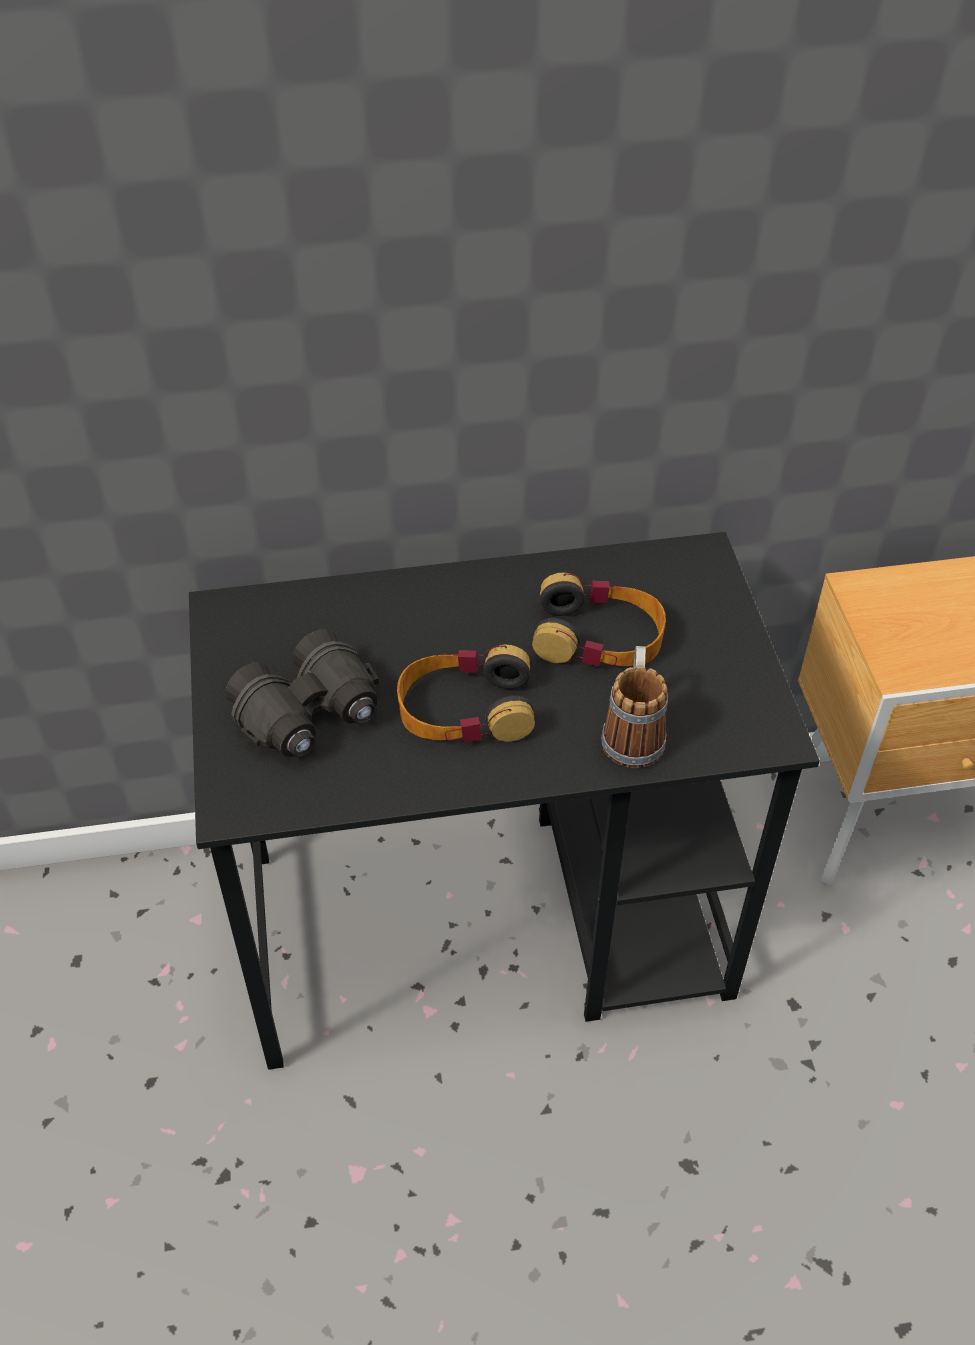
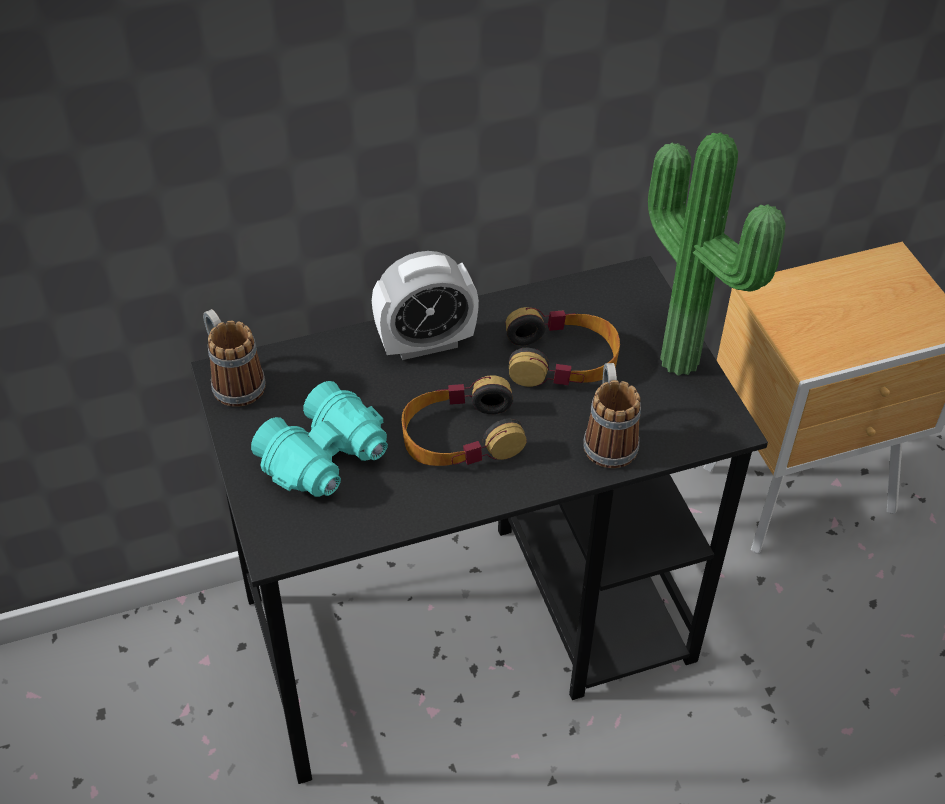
camera: 10 degrees left, 0 degrees up
black binoculars [225,629,379,757] -> turquoise binoculars [251,381,388,497]
none -> mug [203,309,266,407]
none -> alarm clock [372,251,479,360]
none -> potted plant [648,132,786,375]

